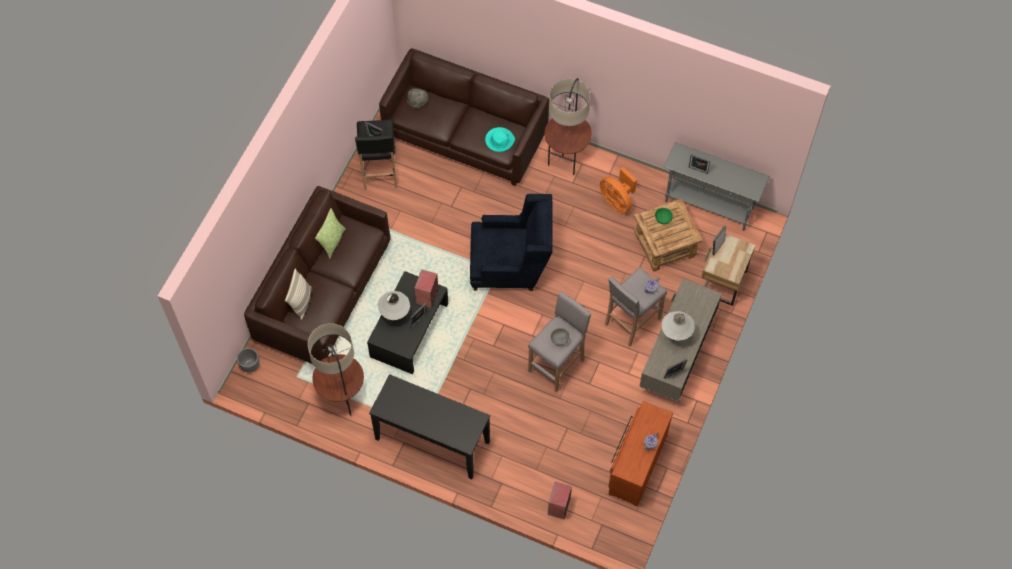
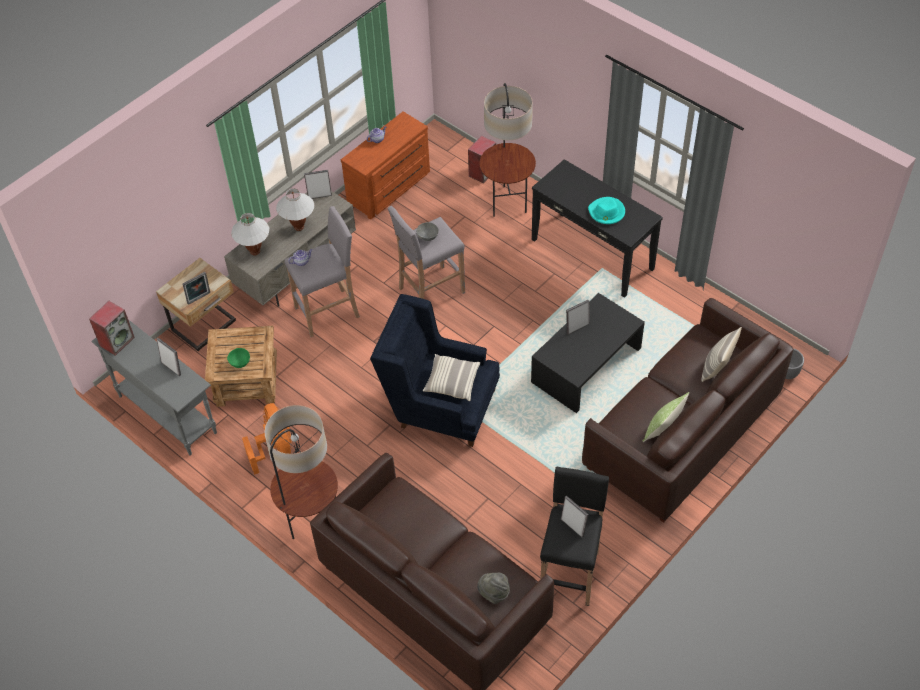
camera: 160 degrees left, 10 degrees down
floor lamp [308,324,364,416] -> floor lamp moved to [480,83,536,217]
white table lamp [378,291,410,321] -> white table lamp moved to [231,213,269,256]
speaker [414,269,439,308] -> speaker moved to [89,301,135,356]
turquoise hat [485,127,515,152] -> turquoise hat moved to [588,197,625,224]
none -> pillow [423,354,480,401]

